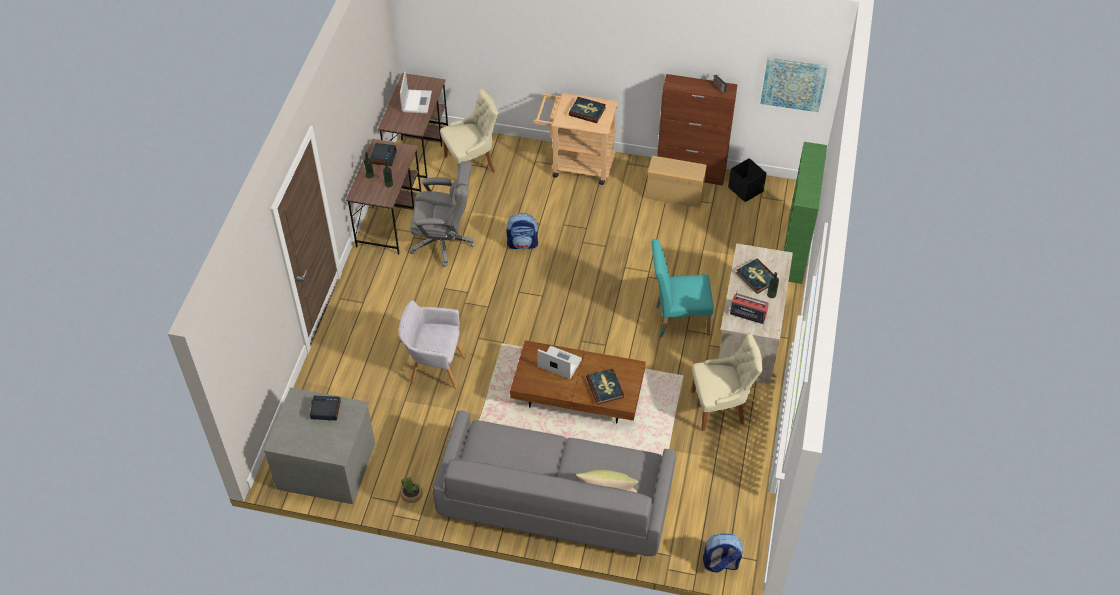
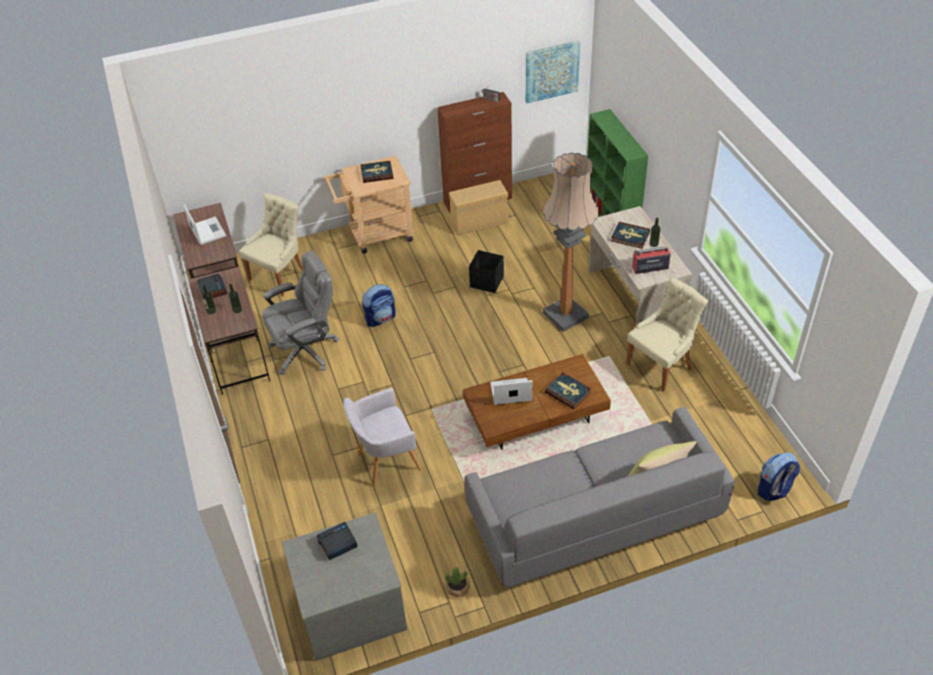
camera: 30 degrees left, 5 degrees down
turquoise chair [651,239,714,337] -> floor lamp [543,153,599,332]
black storage box [728,158,767,202] -> black storage box moved to [469,250,504,293]

